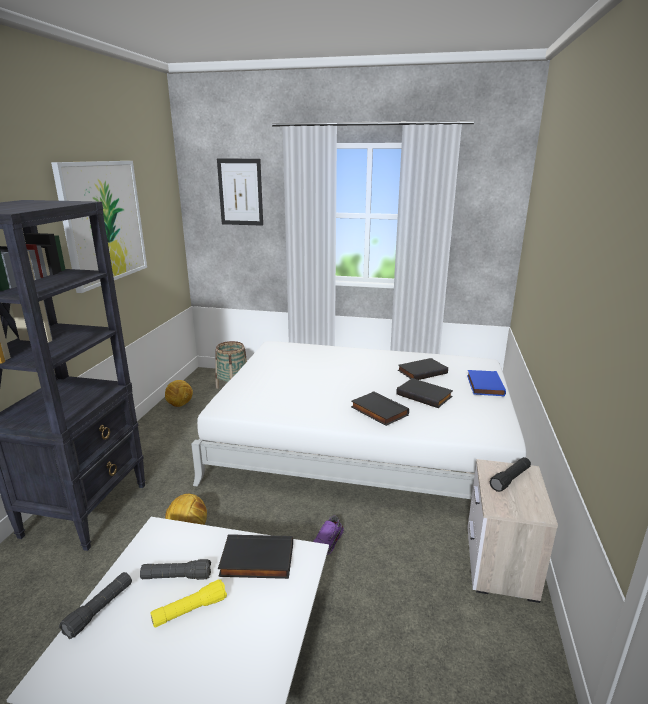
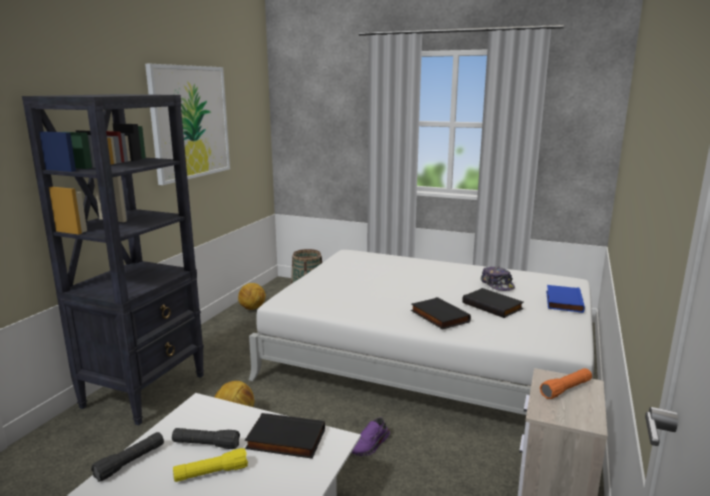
camera: 10 degrees right, 5 degrees down
picture [217,159,263,226] -> none
black book [398,358,448,380] -> cap [481,266,515,291]
black flashlight [490,457,531,492] -> orange flashlight [540,368,592,399]

